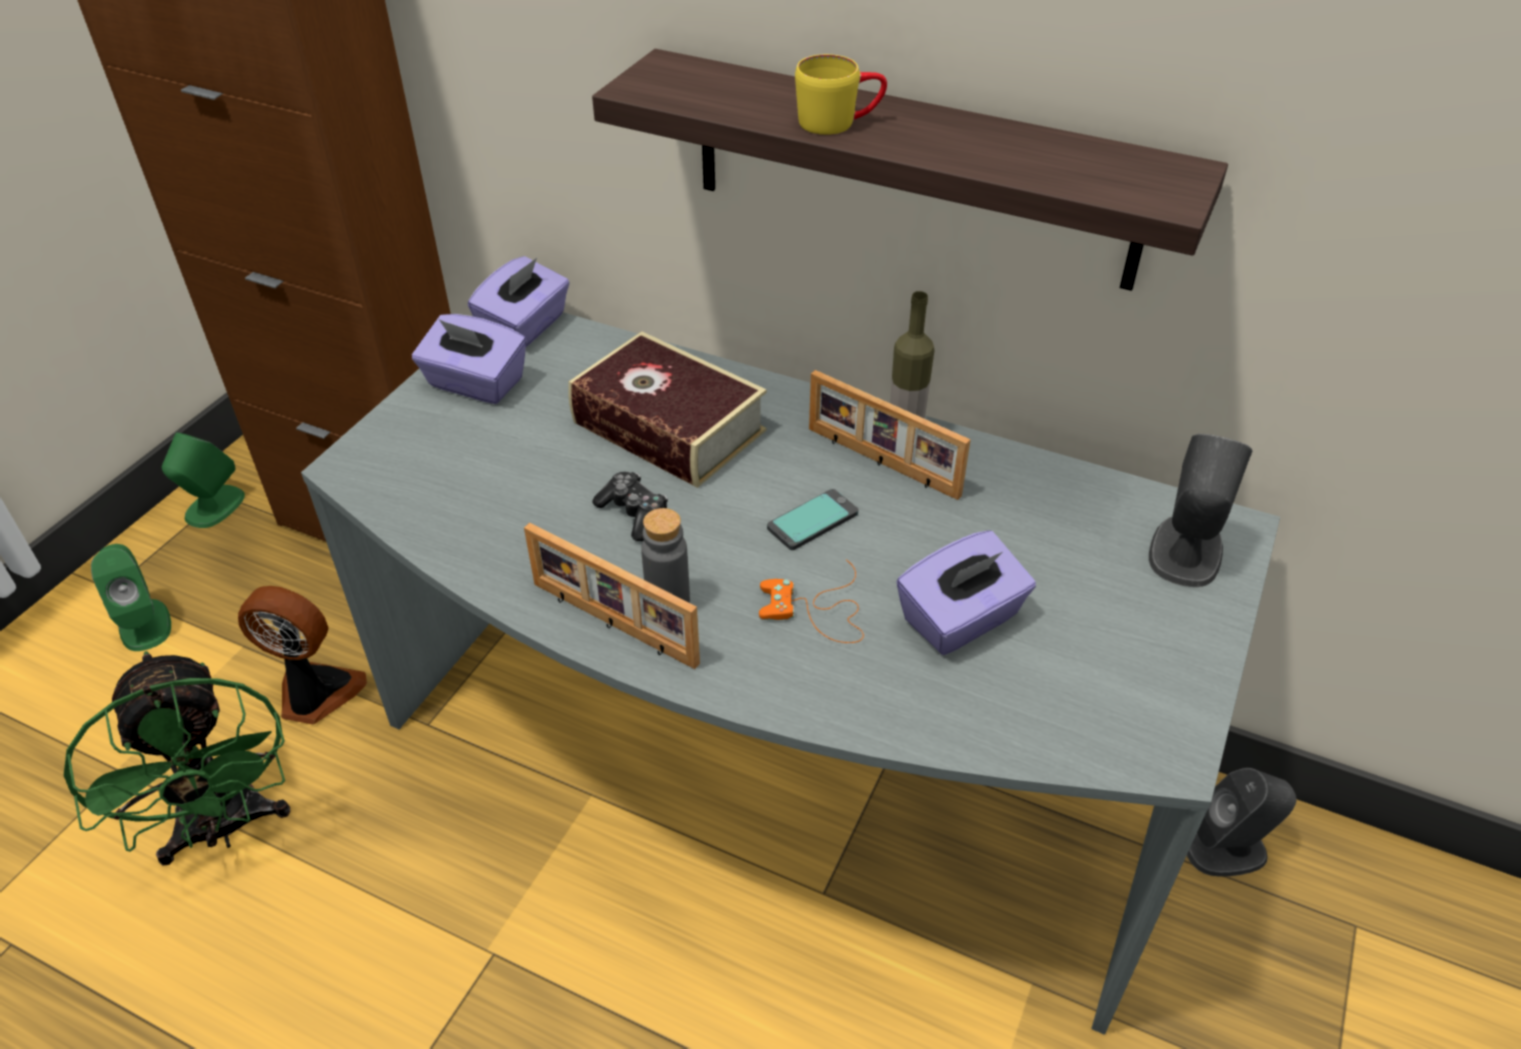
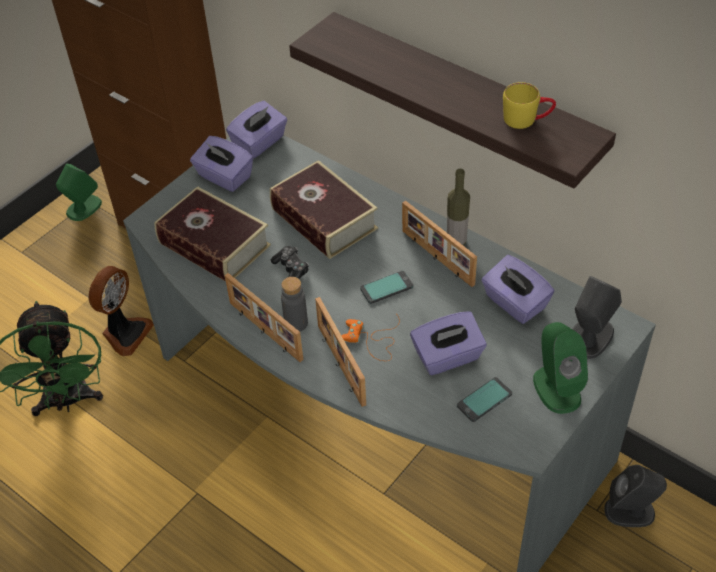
camera: 15 degrees right, 5 degrees up
green speaker [91,544,171,651] -> green speaker moved to [533,322,588,414]
fan [238,586,367,724] -> fan turned 90 degrees clockwise [89,266,154,356]
yellow mug [795,54,887,135] -> yellow mug moved to [503,82,556,129]
none -> book [154,186,271,282]
none -> picture frame [315,297,366,407]
none -> phone [457,377,512,422]
none -> purple tissue box [481,255,554,324]

